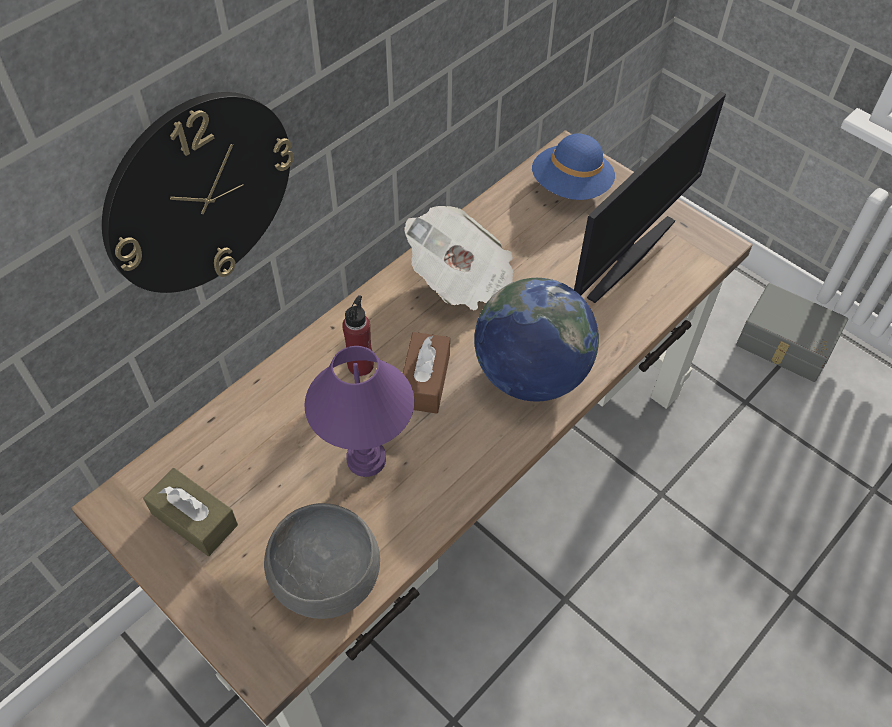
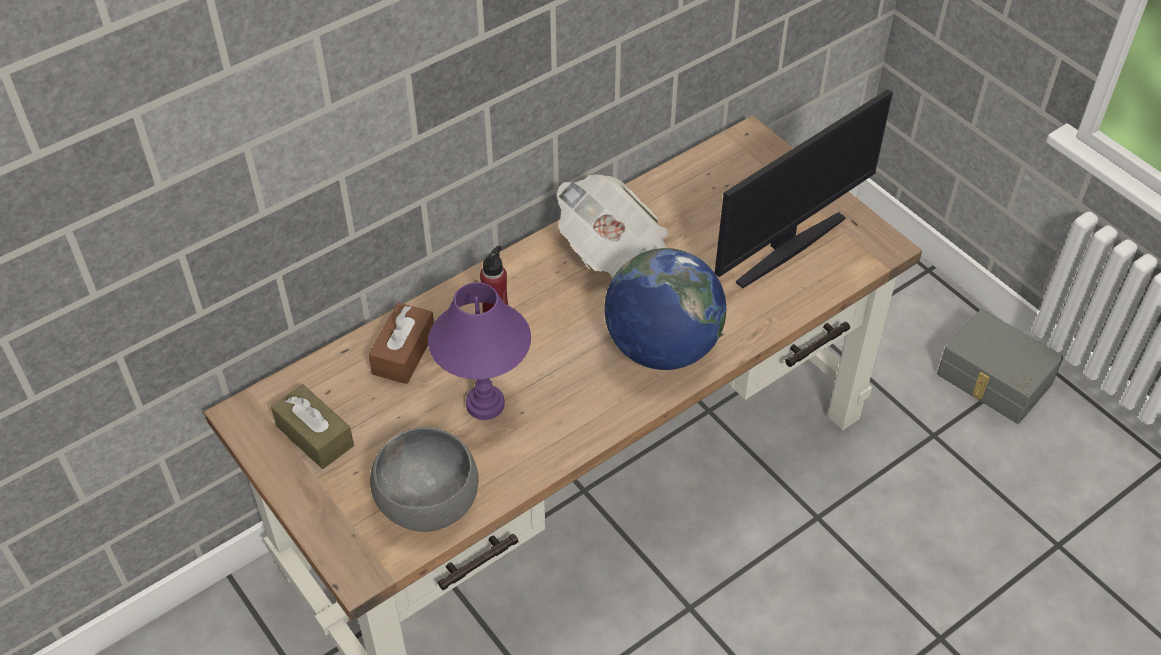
camera: 10 degrees right, 5 degrees down
wall clock [102,92,294,293] -> none
brown tissue box [403,332,450,414] -> brown tissue box moved to [368,303,434,384]
blue hat [532,133,615,200] -> none

